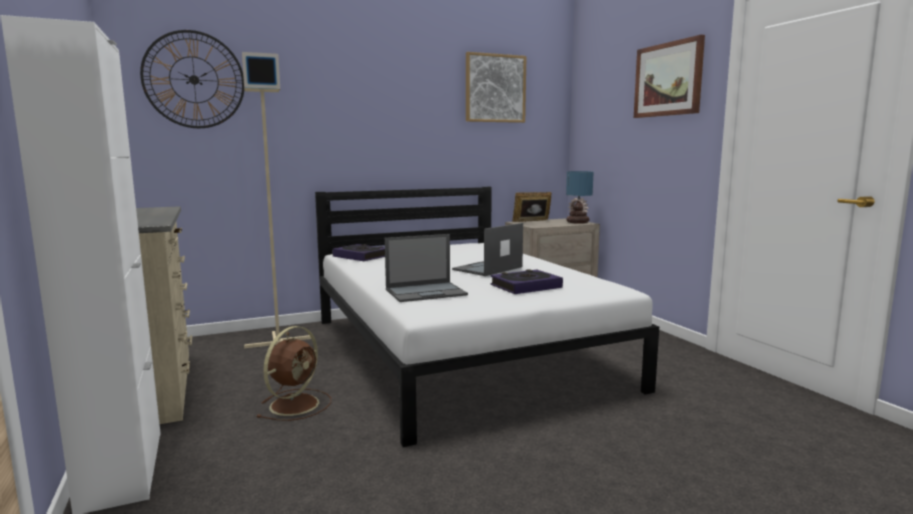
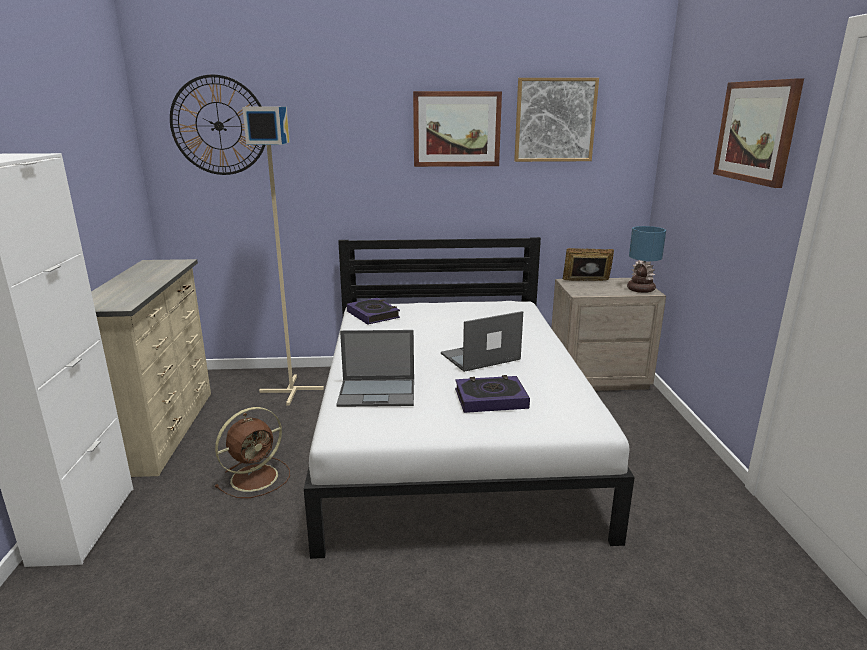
camera: 20 degrees right, 10 degrees up
none -> picture [413,91,502,167]

